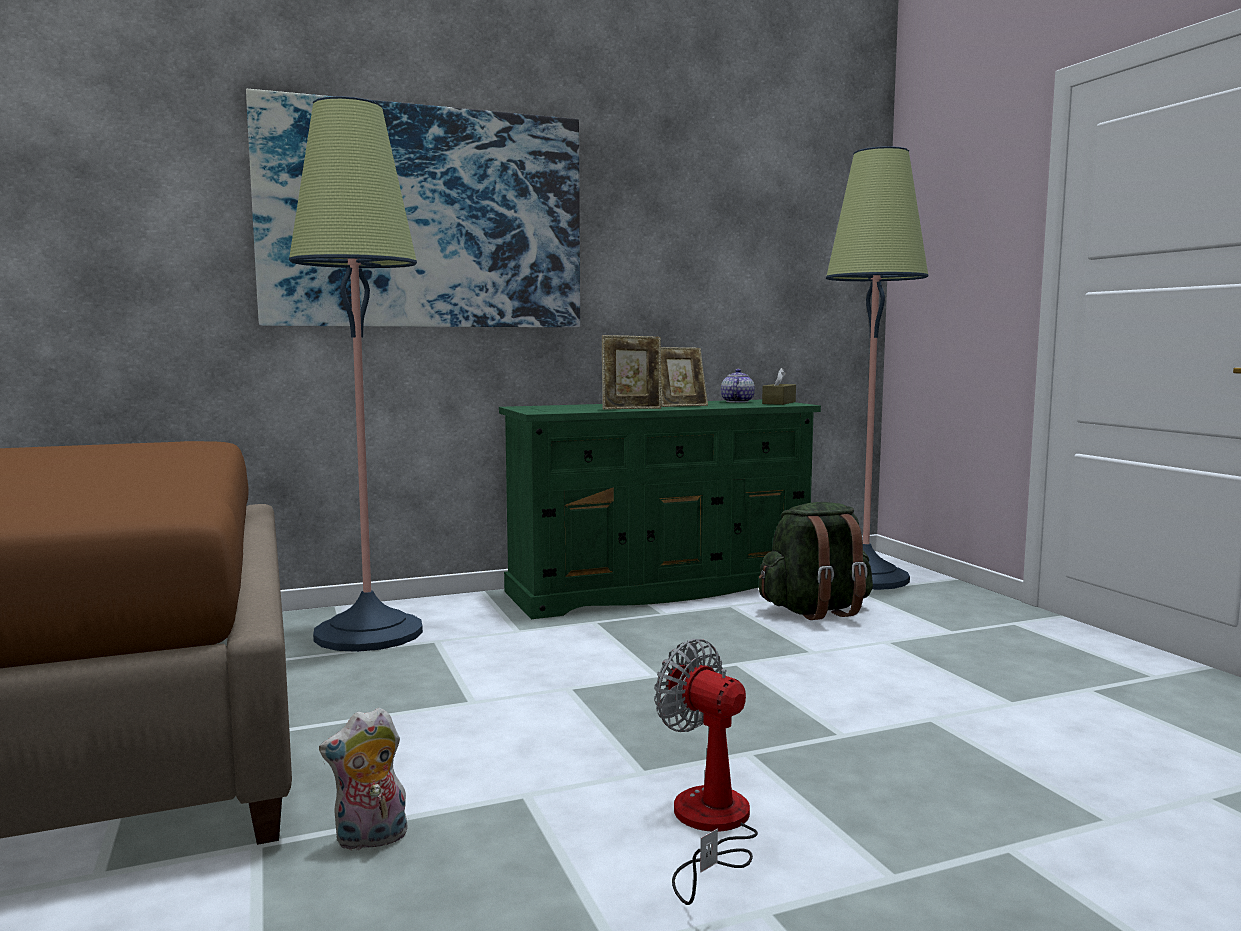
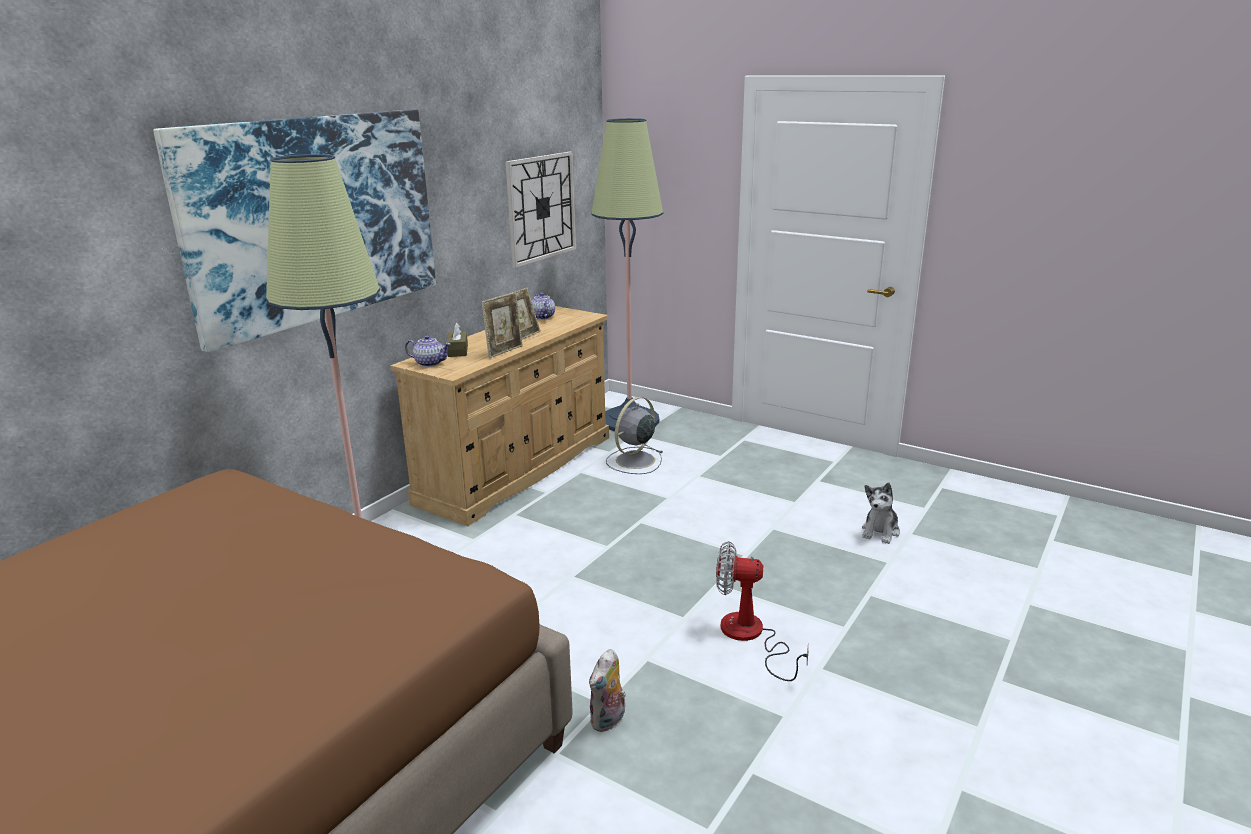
camera: 35 degrees left, 15 degrees up
green dresser [499,400,821,619] -> beige dresser [390,306,609,526]
green backpack [759,502,873,620] -> grey fan [606,397,662,474]
brown tissue box [762,368,796,405] -> brown tissue box moved to [446,323,468,357]
none -> teapot [405,335,451,367]
none -> wall clock [505,152,576,268]
none -> plush toy [862,482,900,544]

